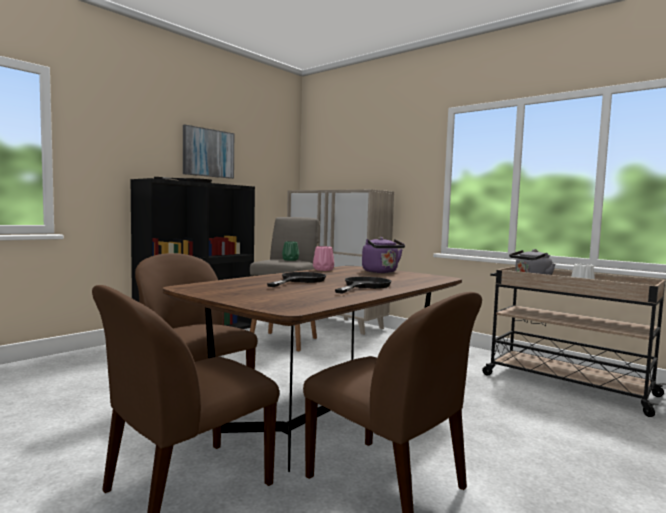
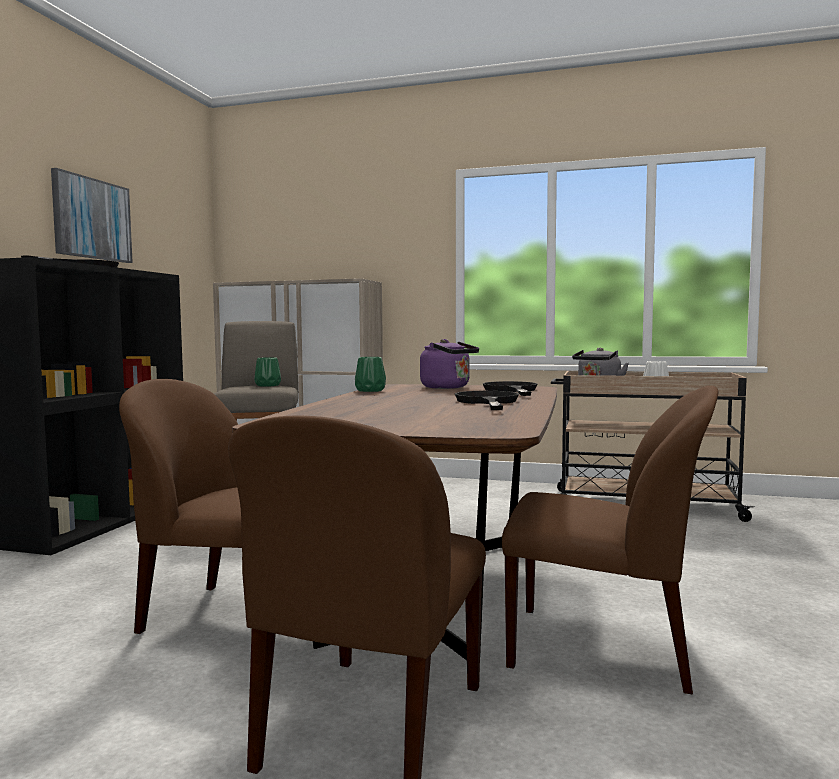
camera: 25 degrees left, 0 degrees up
black frying pan [267,272,326,287] -> black frying pan moved to [483,381,537,396]
pink vase [313,246,334,271] -> green vase [355,357,386,392]

